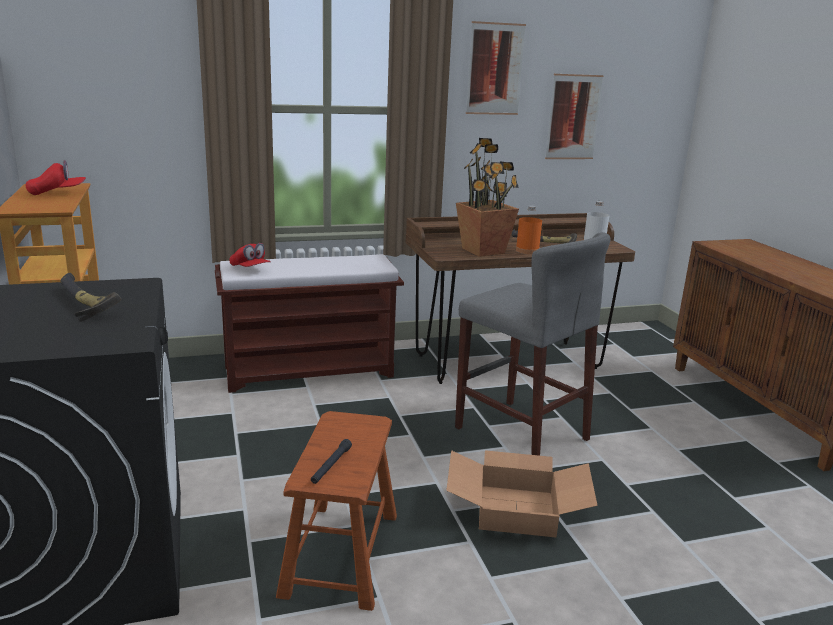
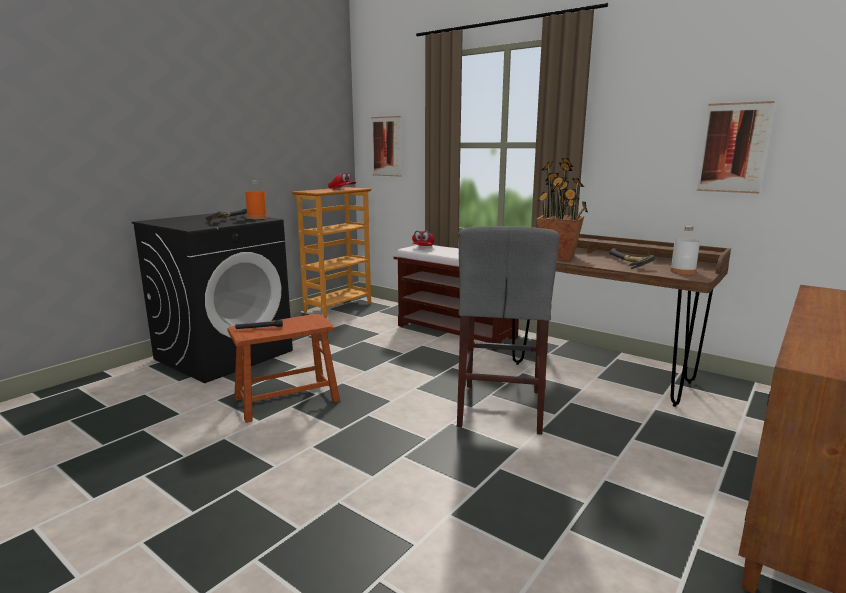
camera: 55 degrees right, 5 degrees down
cardboard box [446,450,598,537] -> none
picture [466,21,526,115] -> picture moved to [371,116,401,177]
orange bottle [516,206,542,254] -> orange bottle moved to [245,180,267,219]

